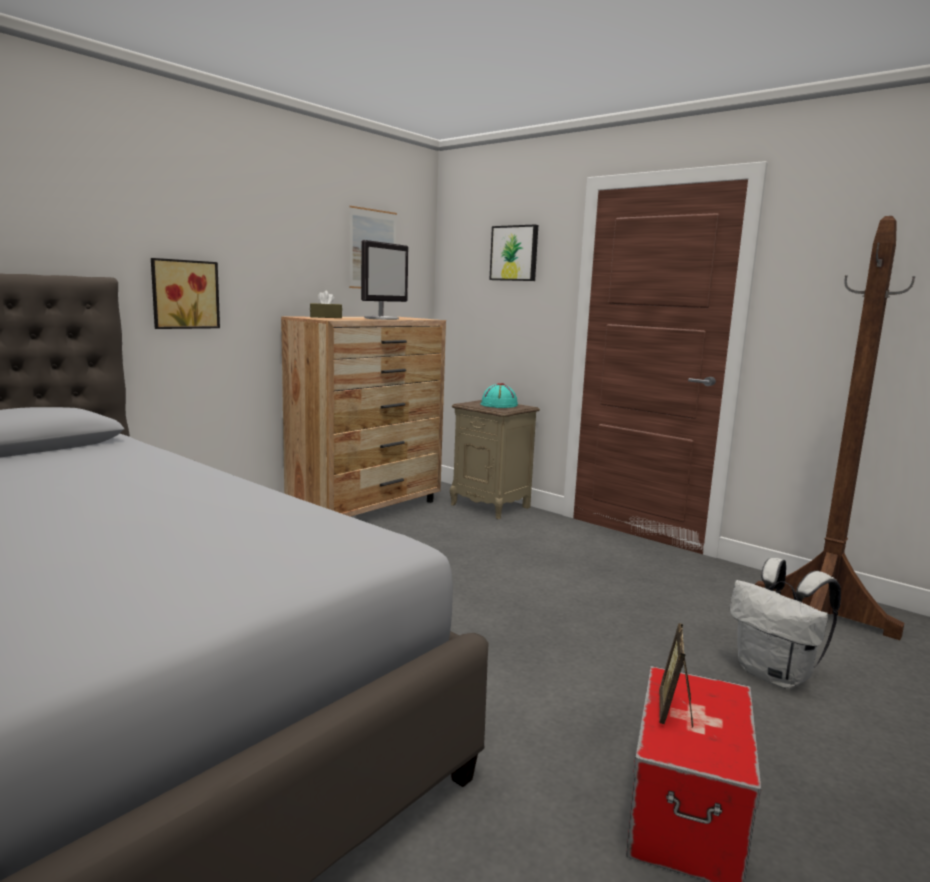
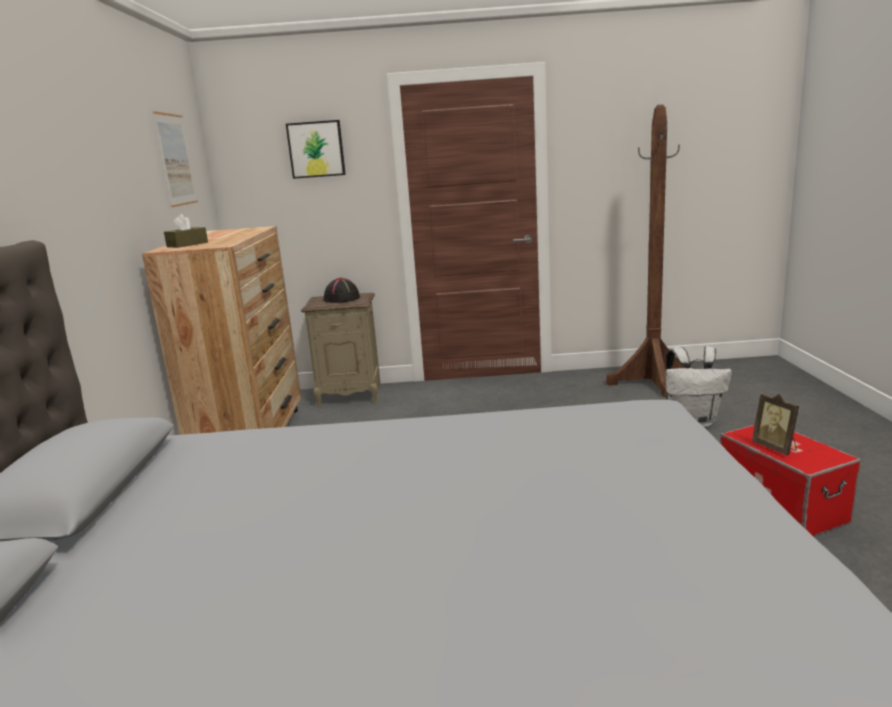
camera: 40 degrees left, 5 degrees up
picture [151,258,220,329] -> none
monitor [361,240,408,320] -> none
turquoise hat [481,383,518,408] -> black hat [323,277,360,303]

